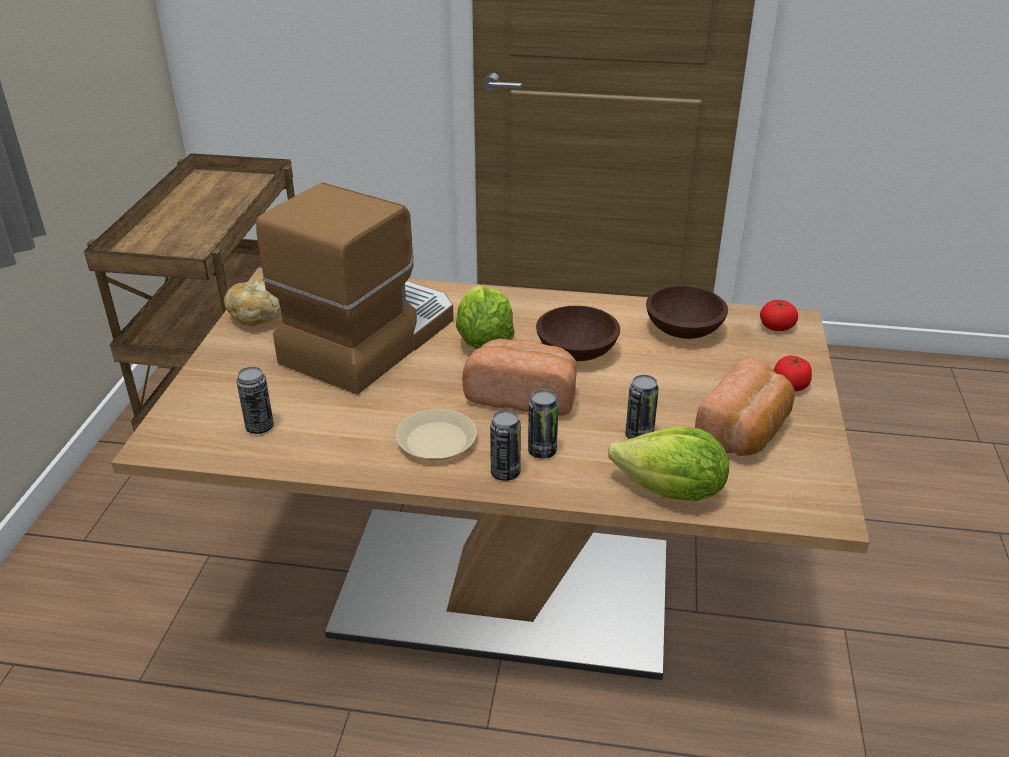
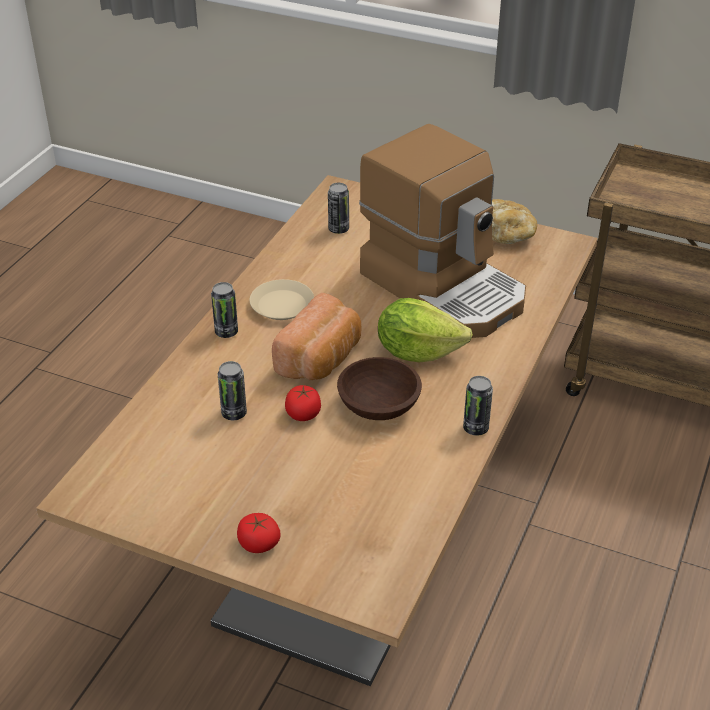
camera: 105 degrees right, 5 degrees up
can [528,389,559,459] -> can moved to [463,376,493,436]
lettuce [608,427,729,501] -> none
brown bowl [646,286,728,339] -> none
bread [695,356,795,456] -> none
tomato [760,300,798,331] -> tomato moved to [285,385,321,421]

